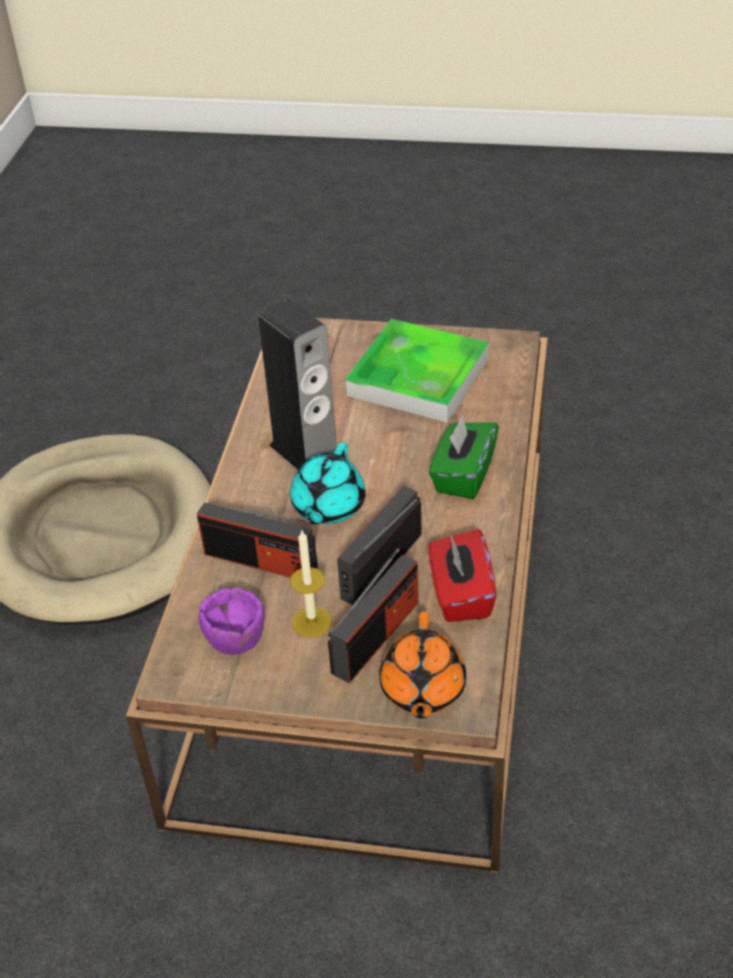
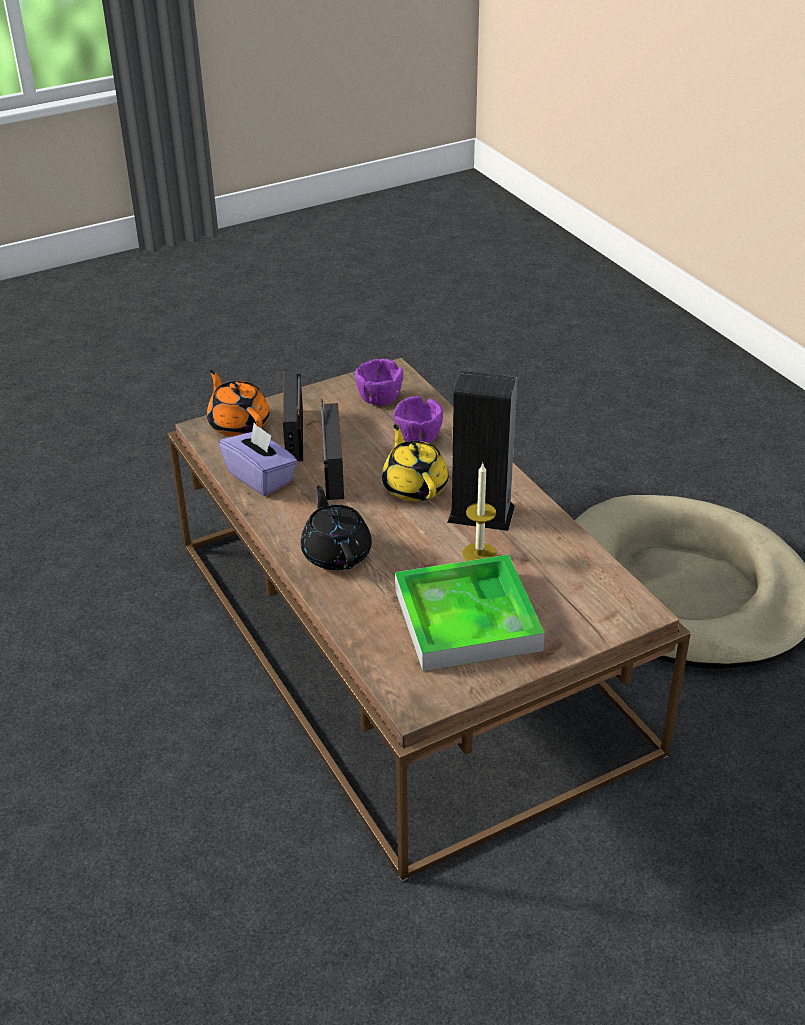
camera: 140 degrees right, 5 degrees down
radio [197,502,318,578] -> purple bowl [393,396,443,443]
turquoise teapot [290,442,366,524] -> yellow teapot [382,424,448,502]
candle [290,531,332,638] -> candle moved to [462,463,497,561]
green tissue box [429,417,499,499] -> black teapot [301,486,372,570]
red tissue box [429,529,496,622] -> purple tissue box [219,423,298,496]

